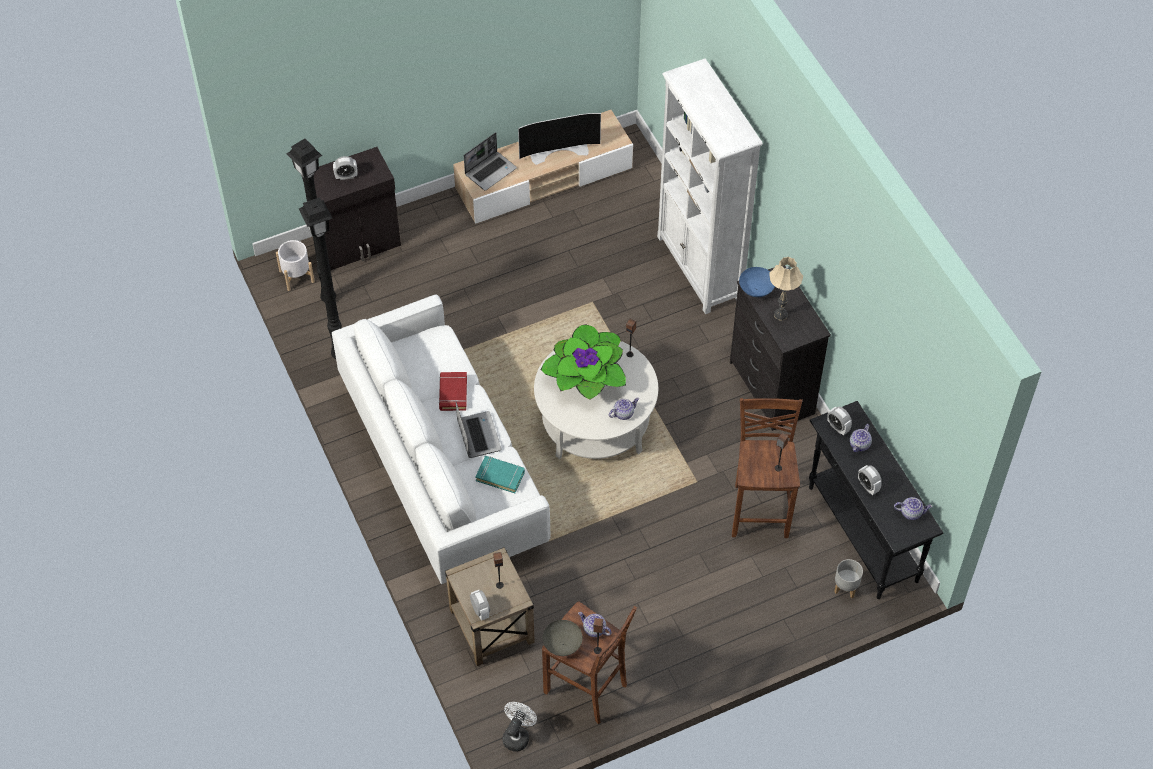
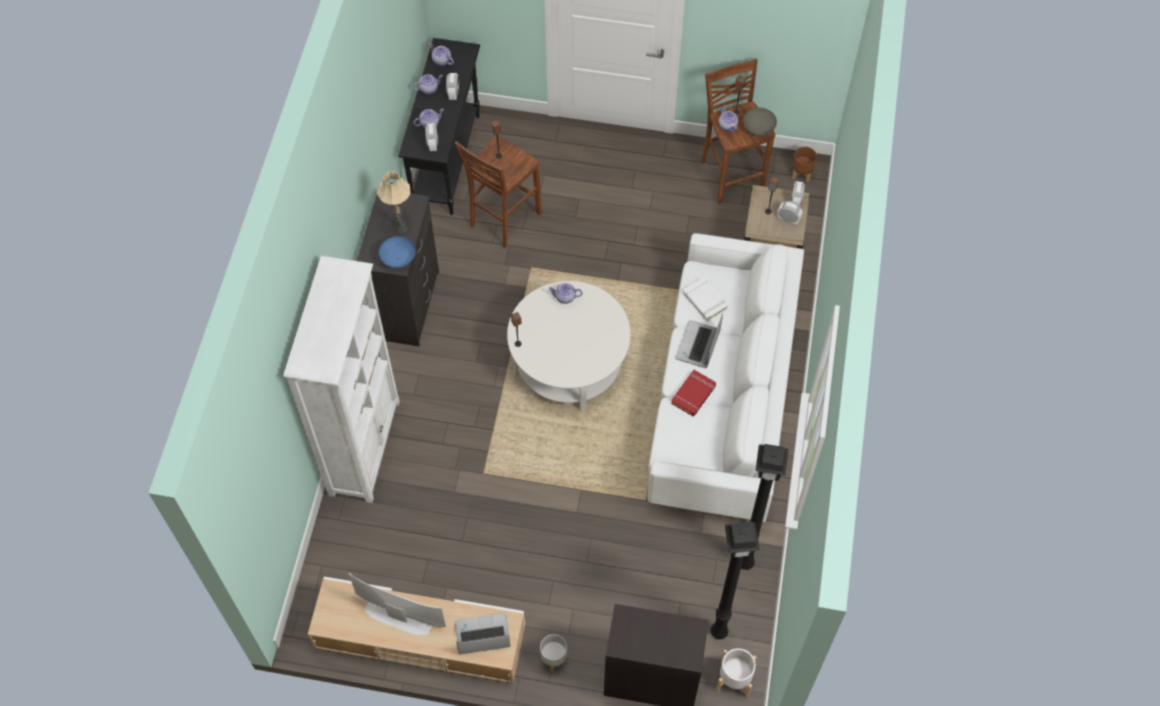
camera: 145 degrees left, 5 degrees up
alarm clock [333,156,358,180] -> alarm clock moved to [777,201,803,225]
turquoise book [475,456,525,493] -> white book [683,277,728,322]
white fan [502,702,537,752] -> brown planter [792,147,817,182]
potted plant [541,324,626,400] -> none
grey planter [834,559,863,598] -> grey planter moved to [540,634,567,672]
none -> teapot [412,74,443,94]

